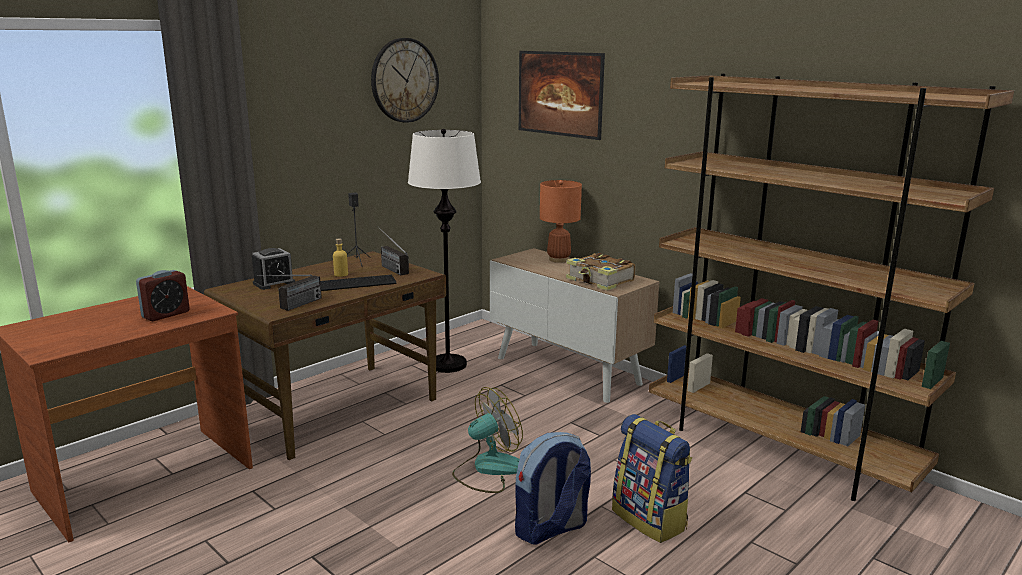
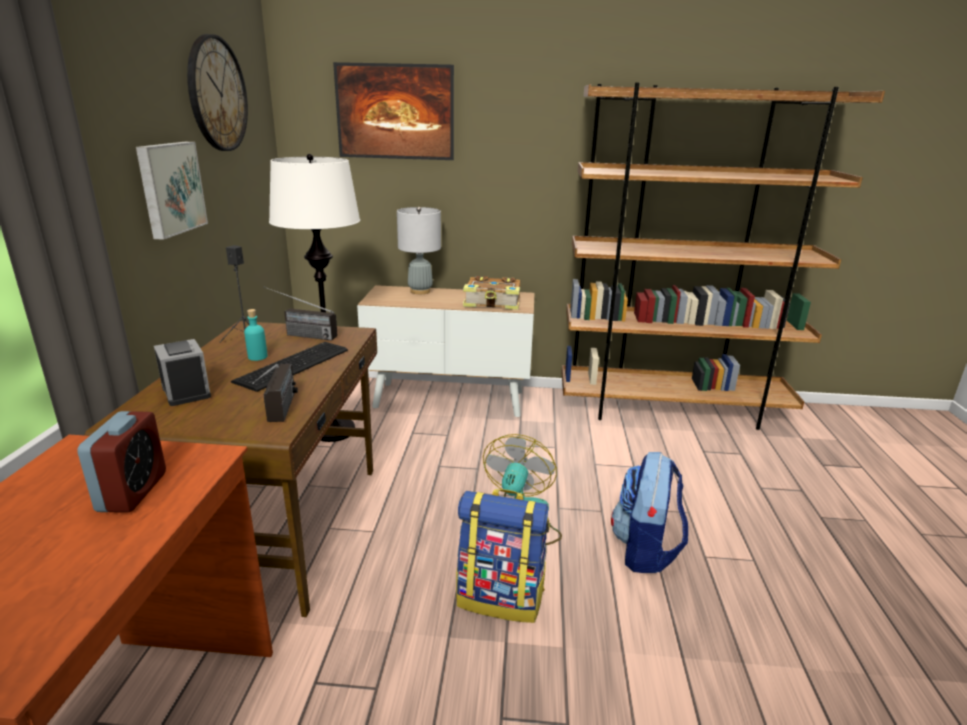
camera: 40 degrees left, 5 degrees up
alarm clock [252,248,295,290] -> alarm clock turned 45 degrees counterclockwise [154,339,211,406]
yellow bottle [333,238,348,277] -> turquoise bottle [244,309,268,361]
orange table lamp [540,180,582,263] -> grey table lamp [397,207,441,294]
backpack [612,414,692,543] -> backpack moved to [456,489,550,623]
none -> picture [136,142,208,240]

